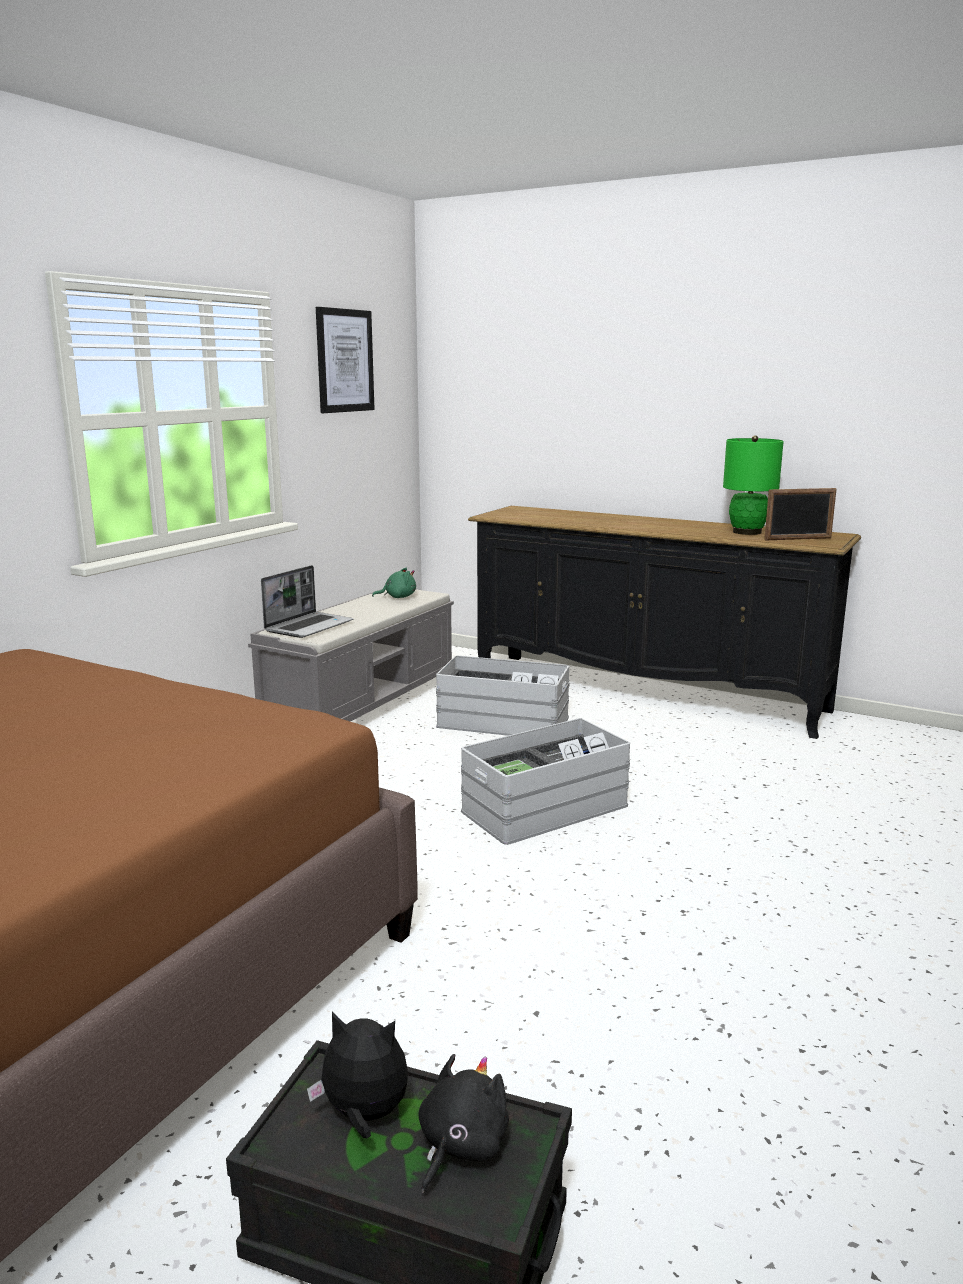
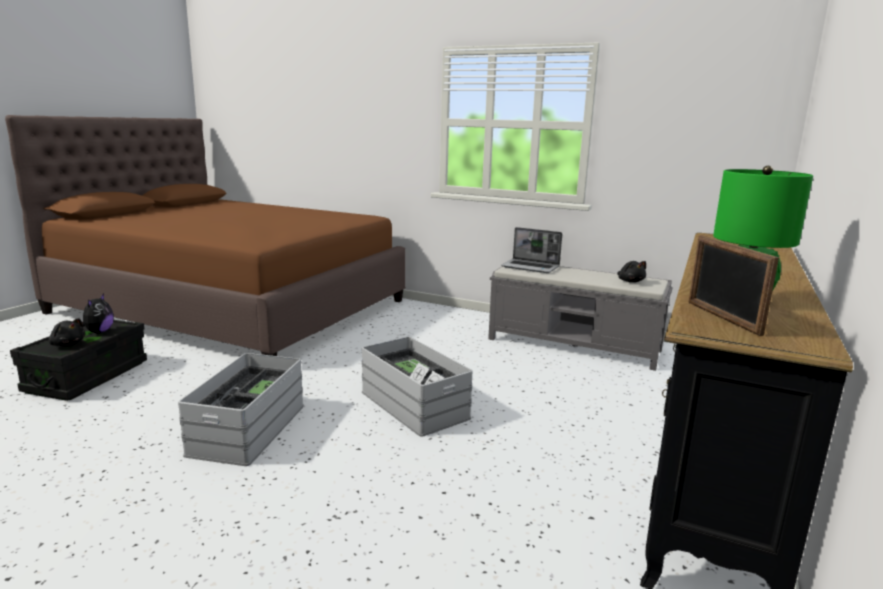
camera: 85 degrees right, 0 degrees up
picture [316,307,374,413] -> none
green plush toy [372,567,416,598] -> black plush toy [617,261,646,283]
grey storage box [436,656,570,736] -> grey storage box moved to [178,353,304,466]

